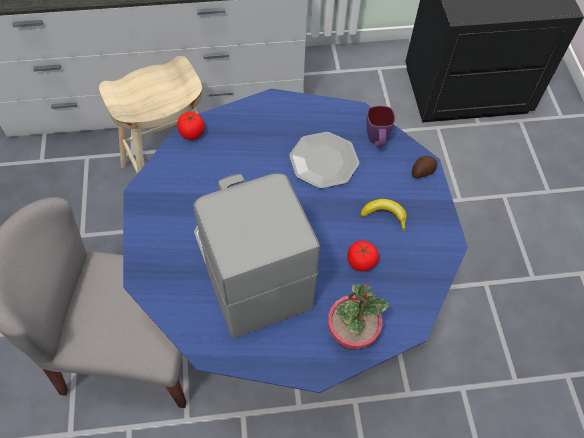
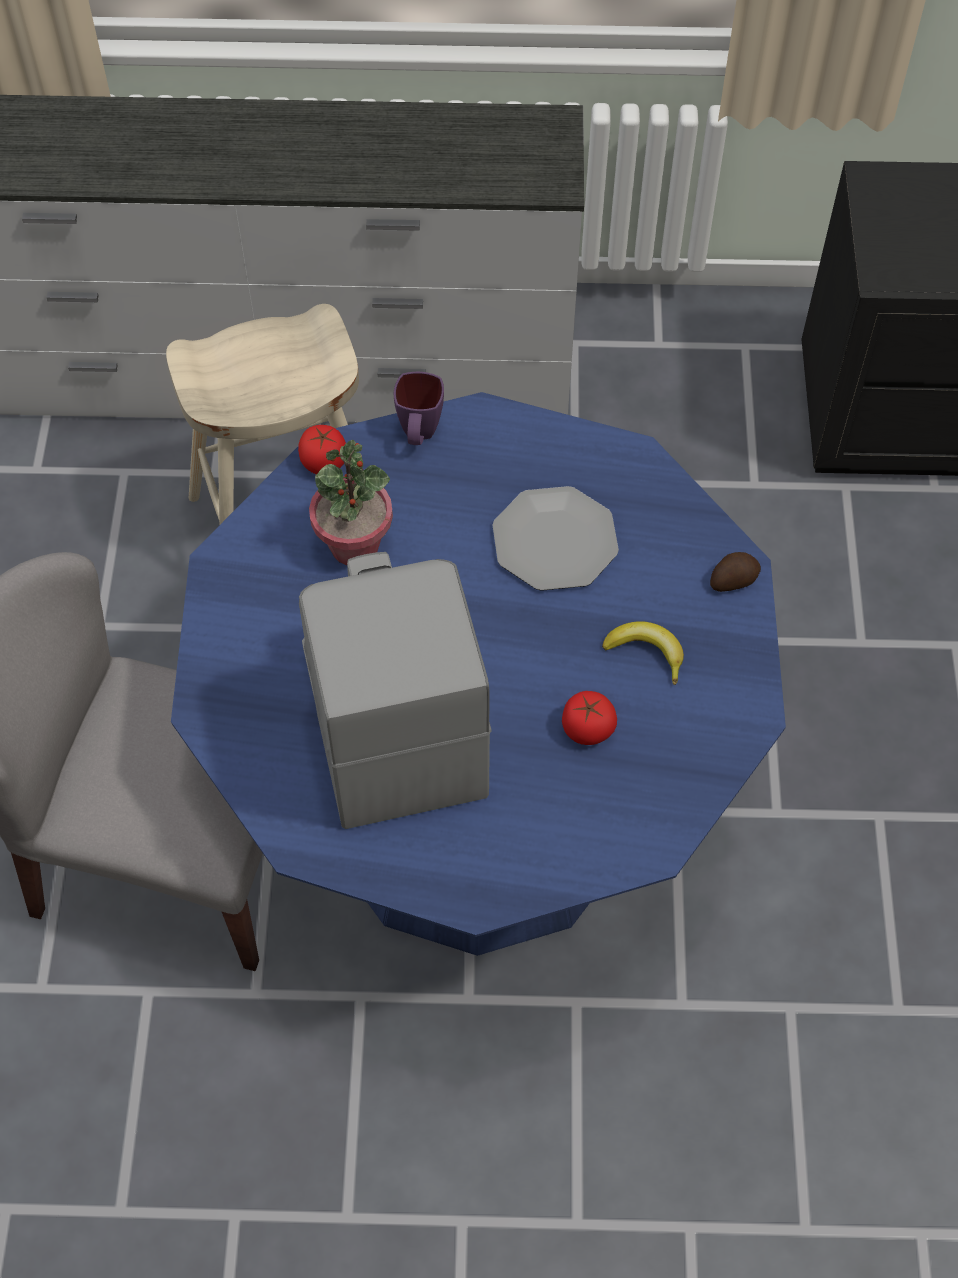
camera: 10 degrees right, 0 degrees up
potted plant [328,283,389,350] -> potted plant moved to [309,440,393,565]
purple mug [366,106,395,147] -> purple mug moved to [394,372,444,445]

